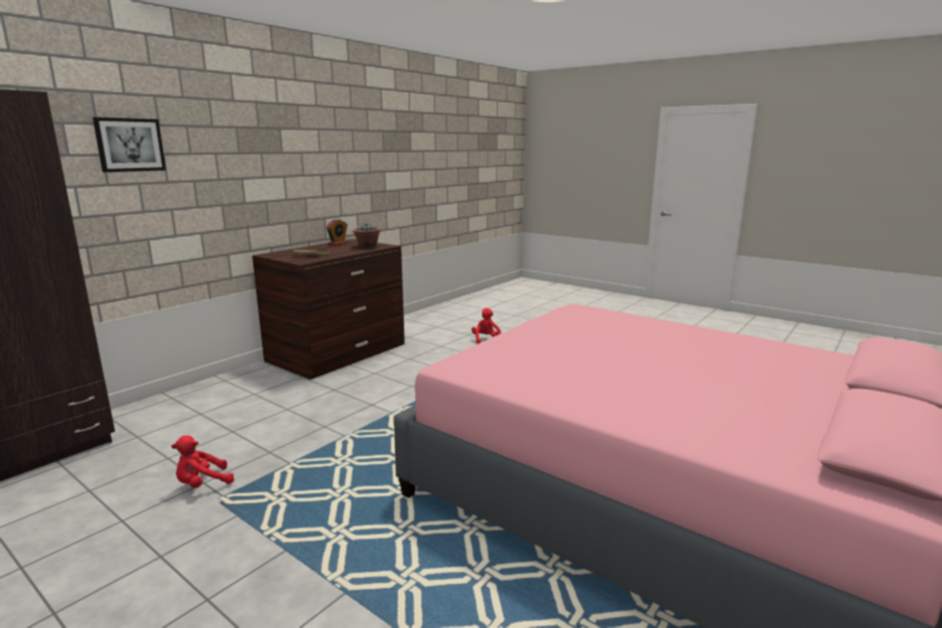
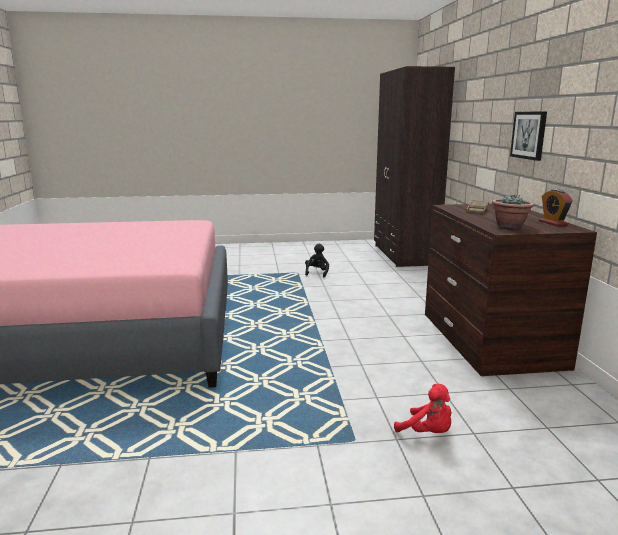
camera: 135 degrees right, 0 degrees up
picture [93,117,166,172] -> picture moved to [510,112,547,161]
red plush toy [171,435,234,488] -> black plush toy [305,244,329,278]

